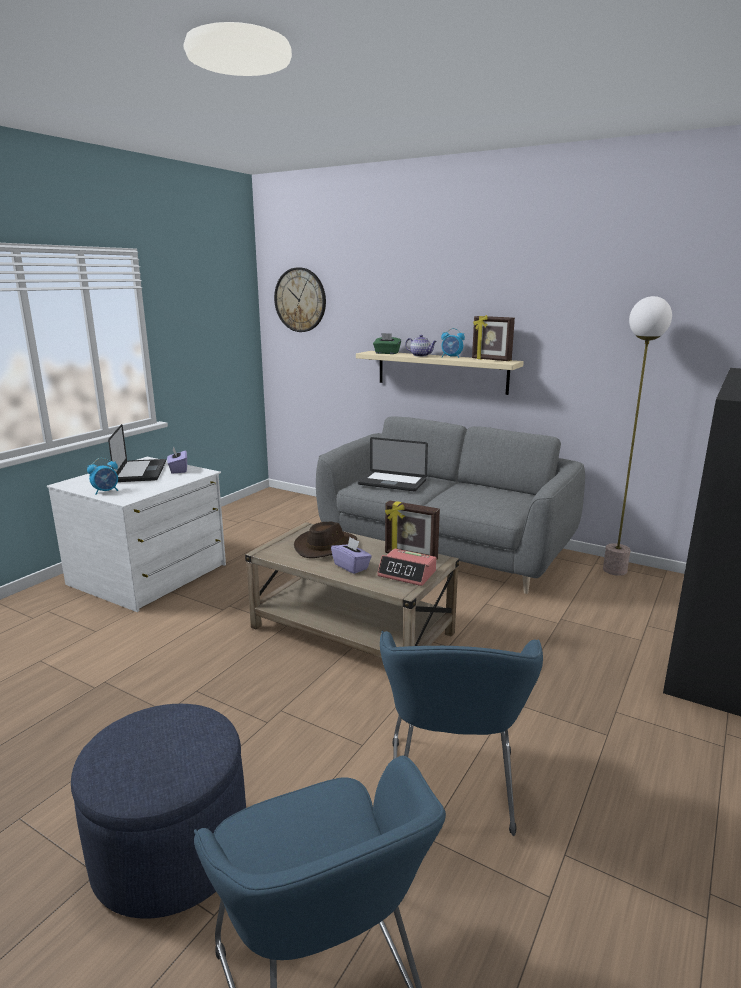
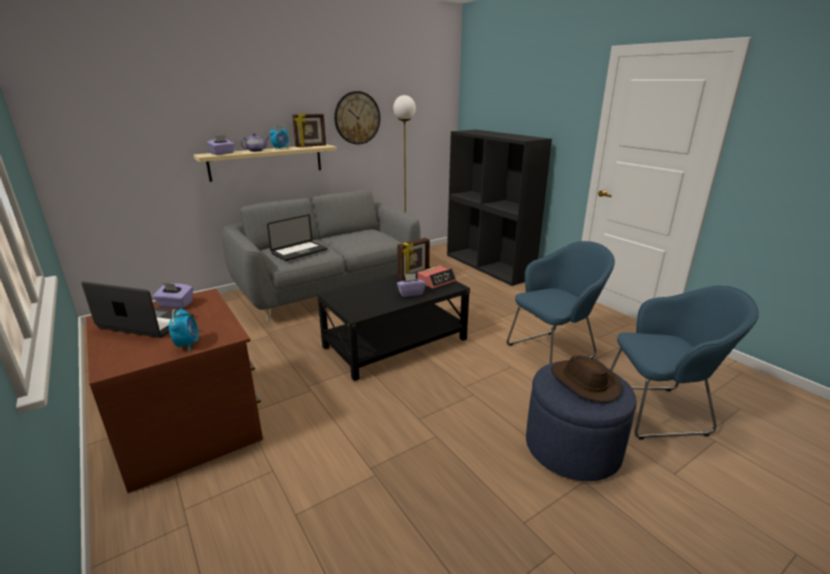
camera: 65 degrees left, 5 degrees up
white dresser [47,457,226,612] -> brown dresser [86,289,263,493]
beige coffee table [245,522,459,658] -> black coffee table [317,267,470,381]
wall clock [274,267,326,332] -> wall clock moved to [334,91,380,145]
brown hat [294,522,357,558] -> brown hat moved to [551,356,622,403]
green tissue box [373,333,401,354] -> purple tissue box [207,135,235,155]
blue armchair [380,630,543,836] -> blue armchair turned 60 degrees counterclockwise [507,241,615,364]

